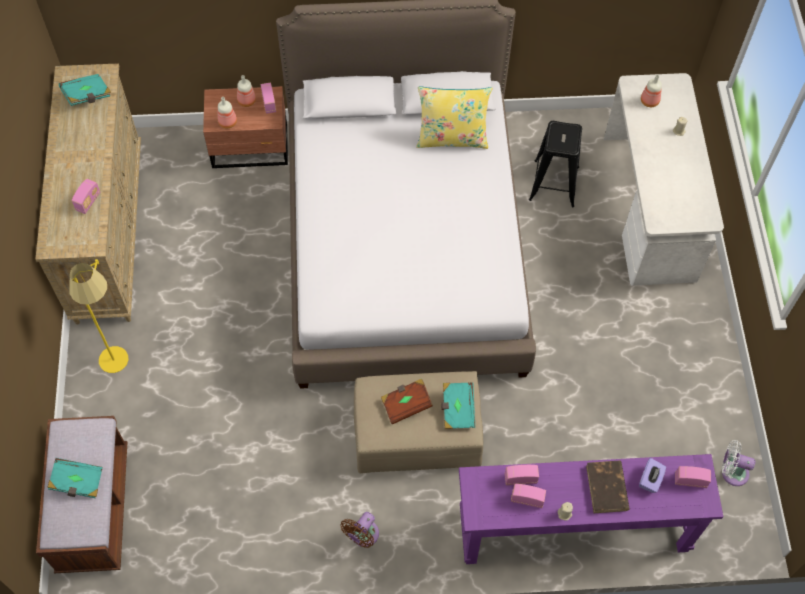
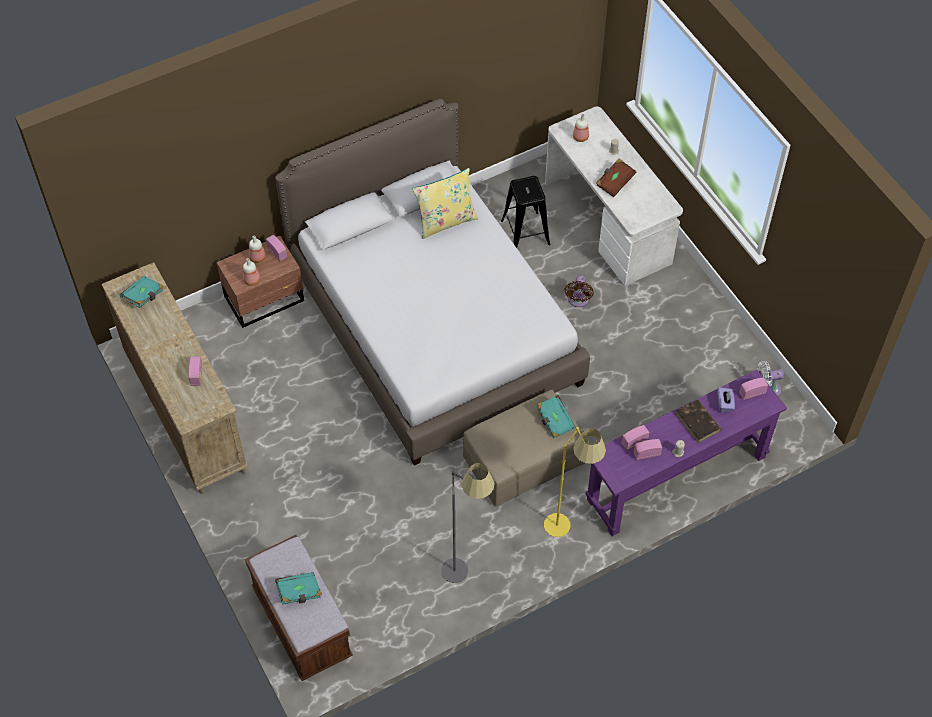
camera: 25 degrees left, 5 degrees down
yellow floor lamp [69,259,129,373] -> yellow floor lamp moved to [544,427,606,537]
brown fan [340,512,379,548] -> brown fan moved to [565,275,594,307]
brown book [381,379,433,424] -> brown book moved to [596,158,637,197]
none -> grey floor lamp [441,463,494,583]

